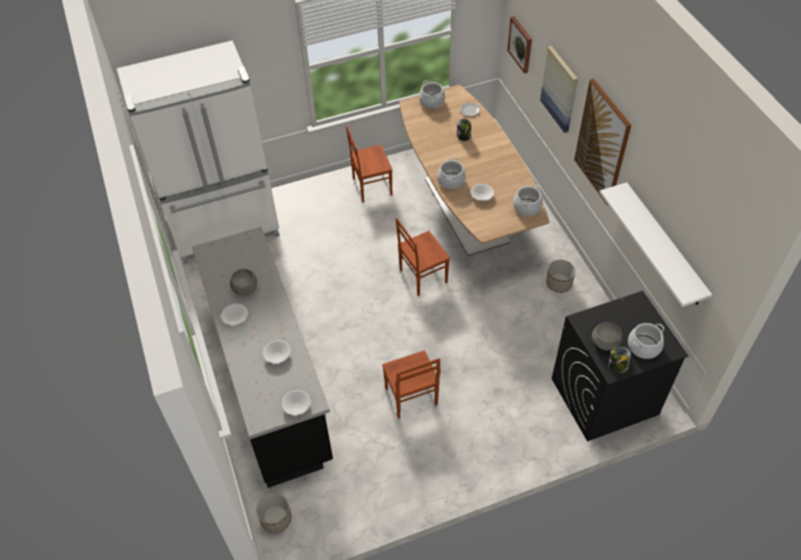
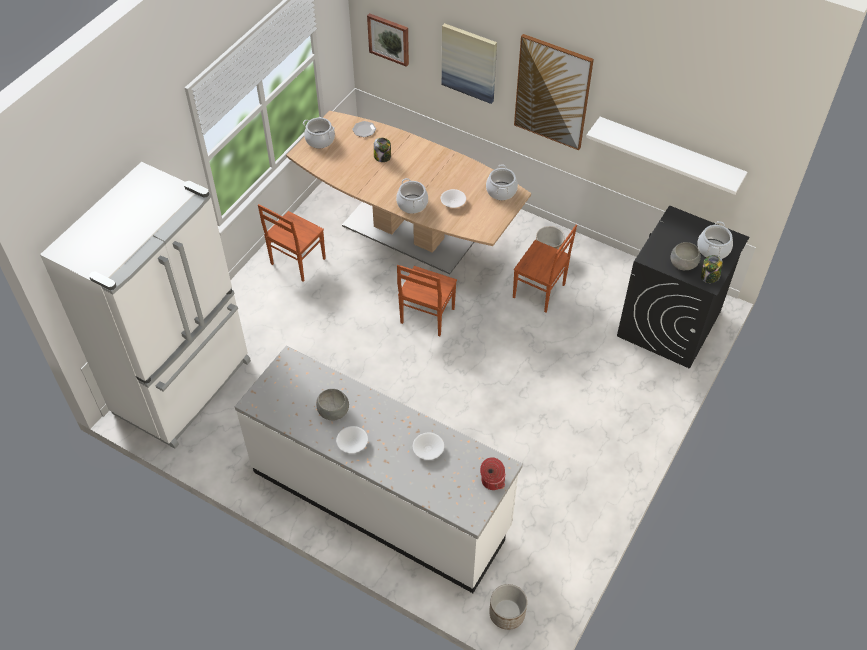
camera: 40 degrees left, 0 degrees up
black counter [192,227,333,488] -> white counter [235,346,523,593]
white bowl [282,390,311,415] -> cooking pot [480,457,505,490]
brown chair [382,350,440,419] -> brown chair moved to [513,225,577,313]

